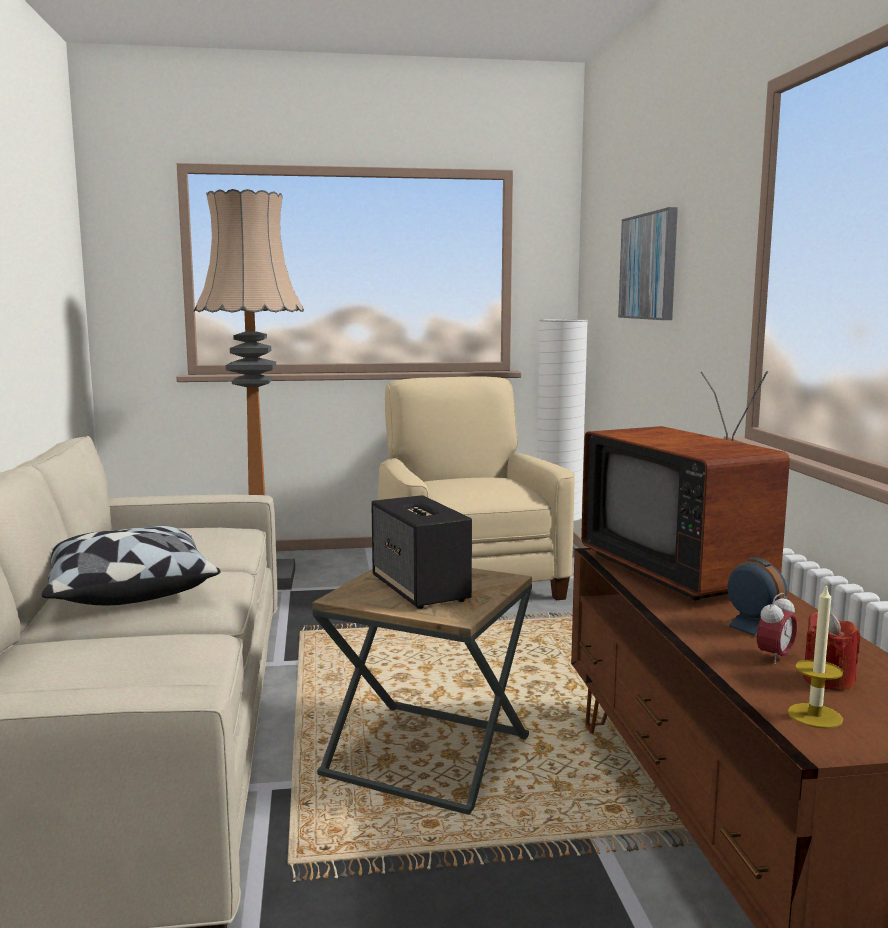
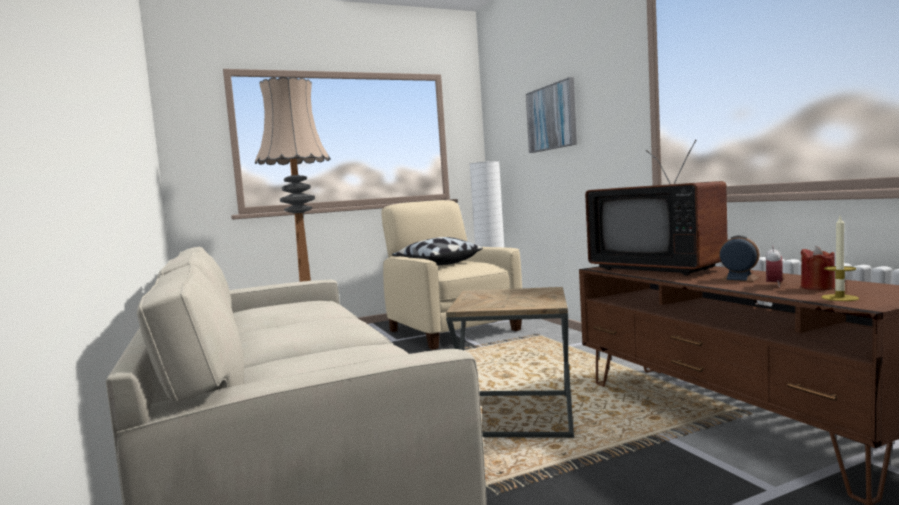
camera: 15 degrees left, 5 degrees down
pillow [41,526,220,605] -> pillow moved to [392,237,483,265]
speaker [371,495,472,609] -> none

